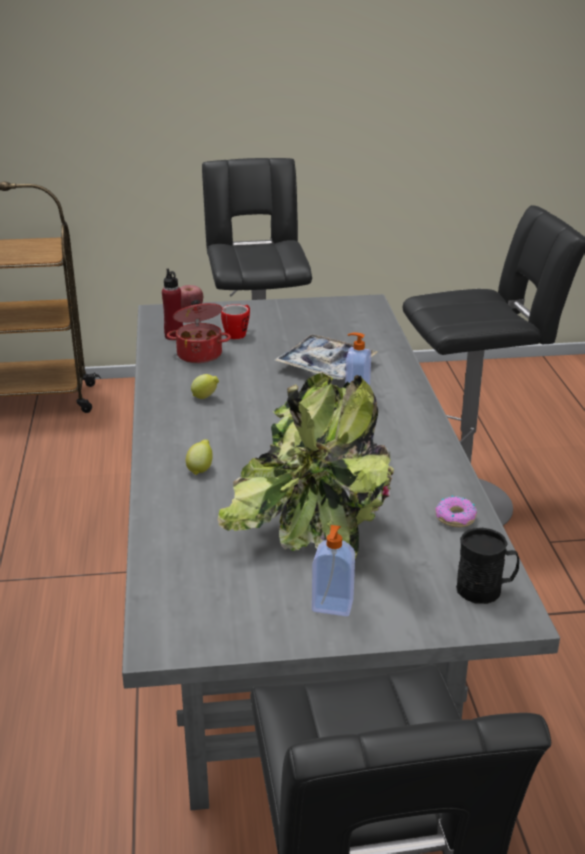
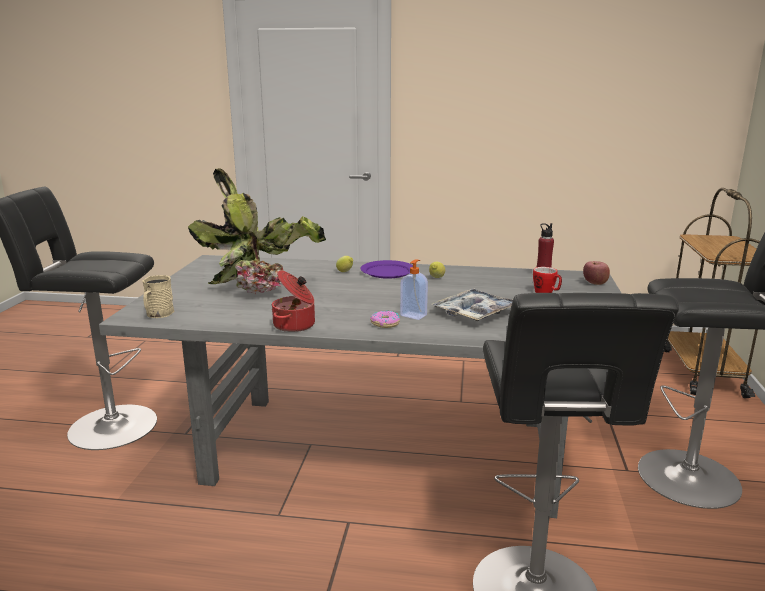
camera: 105 degrees right, 10 degrees down
cooking pot [167,300,231,364] -> cooking pot moved to [272,270,315,332]
soap dispenser [312,525,355,616] -> none
donut [435,495,477,527] -> donut moved to [370,311,400,328]
black mug [456,528,519,604] -> beige mug [142,275,175,318]
none -> purple plate [360,260,413,279]

